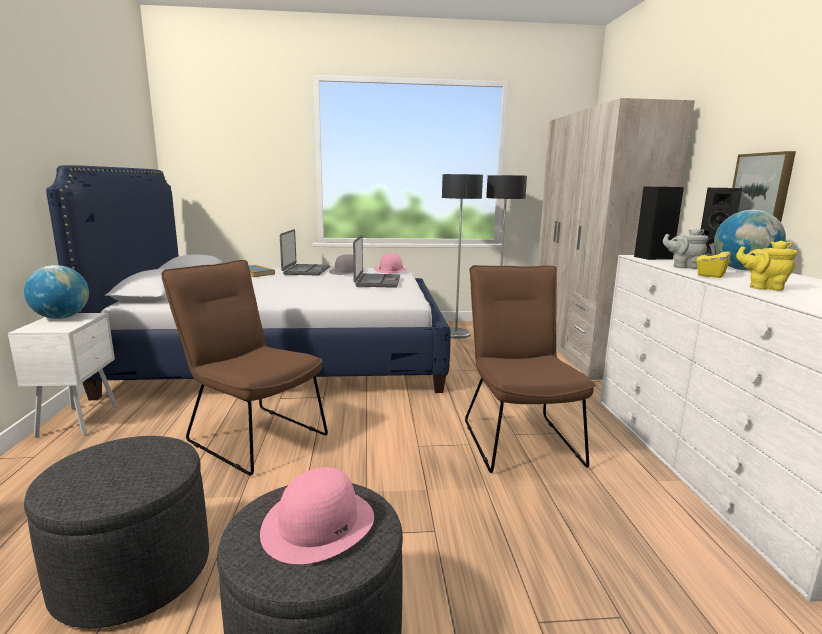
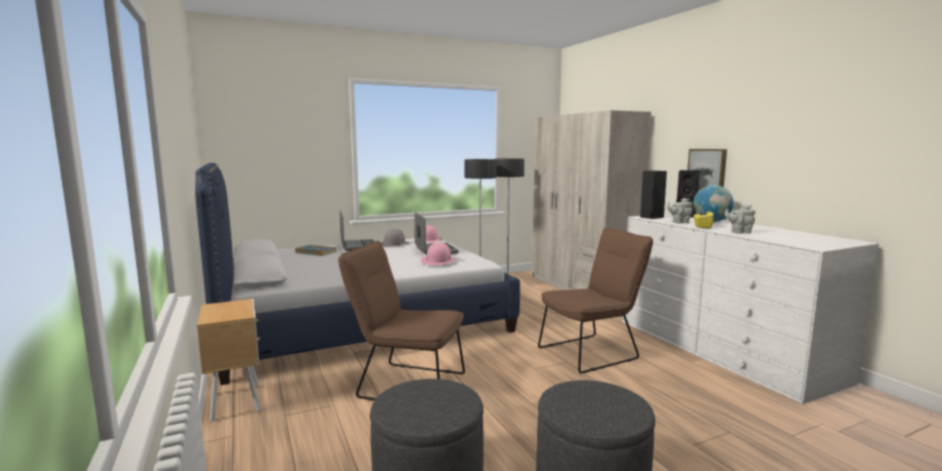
camera: 20 degrees left, 5 degrees down
white nightstand [8,313,118,437] -> brown nightstand [197,299,261,421]
globe [24,265,89,319] -> none
pink hat [260,467,374,564] -> pink hat moved to [421,243,457,265]
brown chair [465,265,596,473] -> brown chair turned 90 degrees clockwise [538,228,653,374]
yellow teapot [736,240,797,291] -> grey teapot [725,205,756,234]

